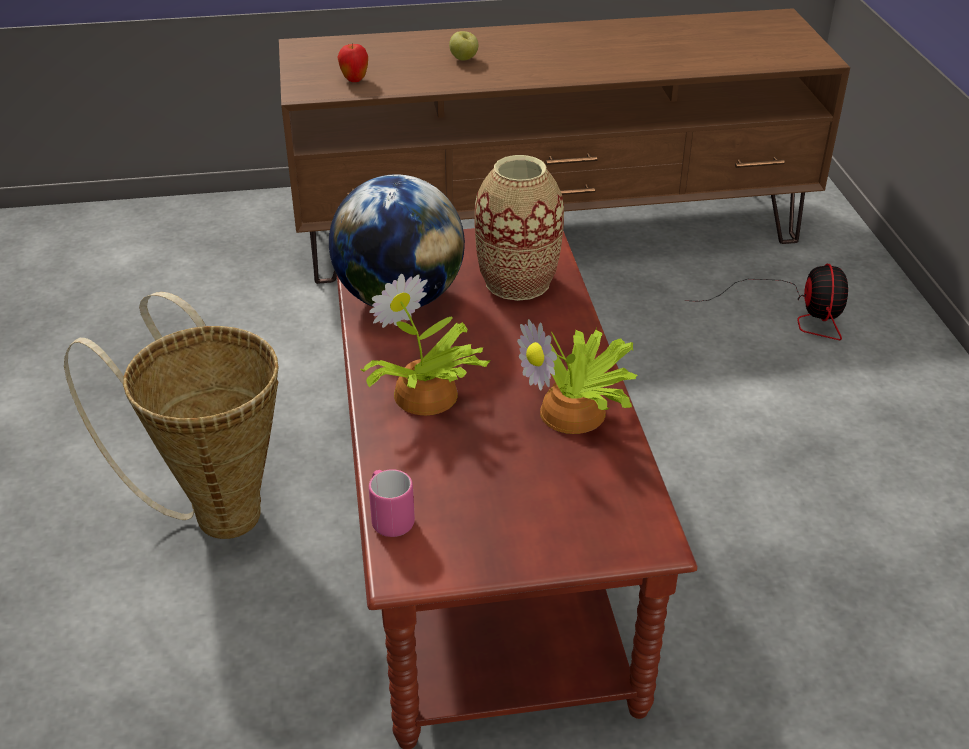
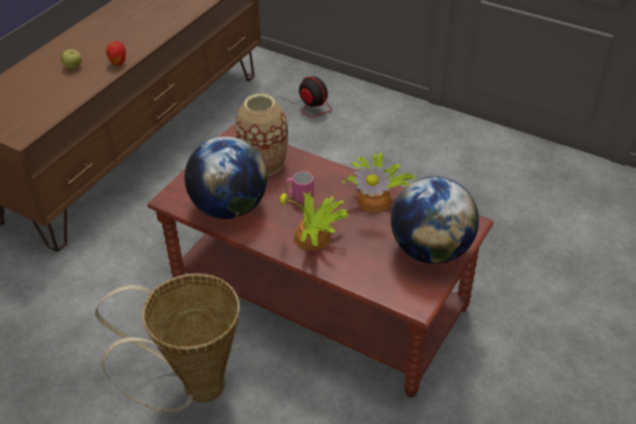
camera: 50 degrees left, 5 degrees up
apple [337,43,368,82] -> apple moved to [106,41,126,66]
pink mug [369,469,415,537] -> pink mug moved to [285,171,314,203]
none -> globe [391,176,479,264]

